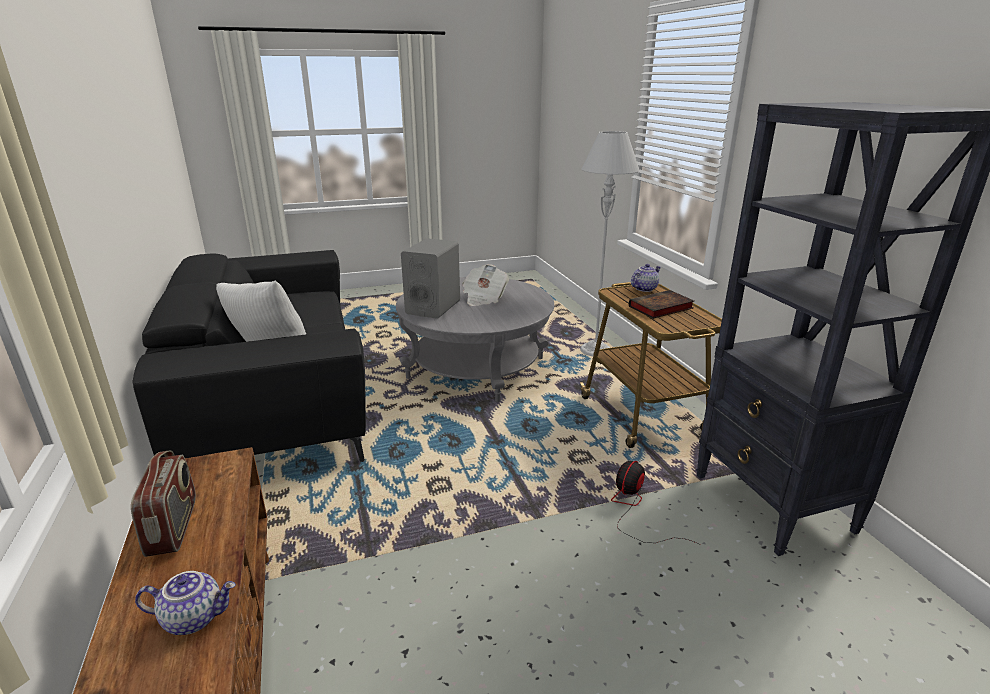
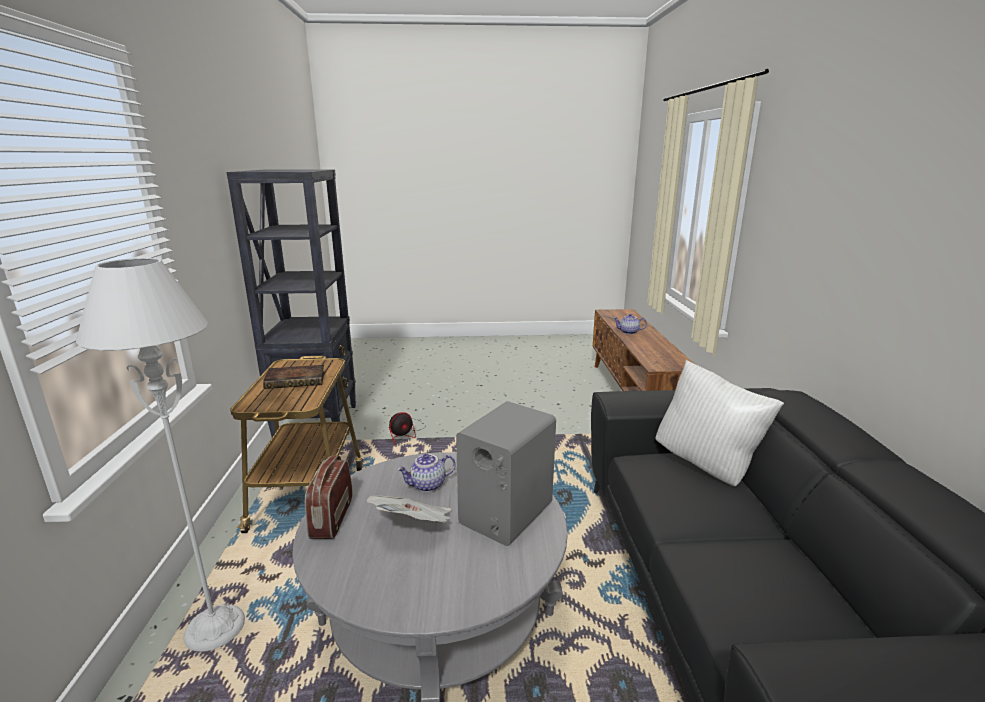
camera: 165 degrees left, 5 degrees down
radio [131,450,196,557] -> radio moved to [305,456,353,539]
teapot [631,264,661,292] -> teapot moved to [397,454,456,492]

